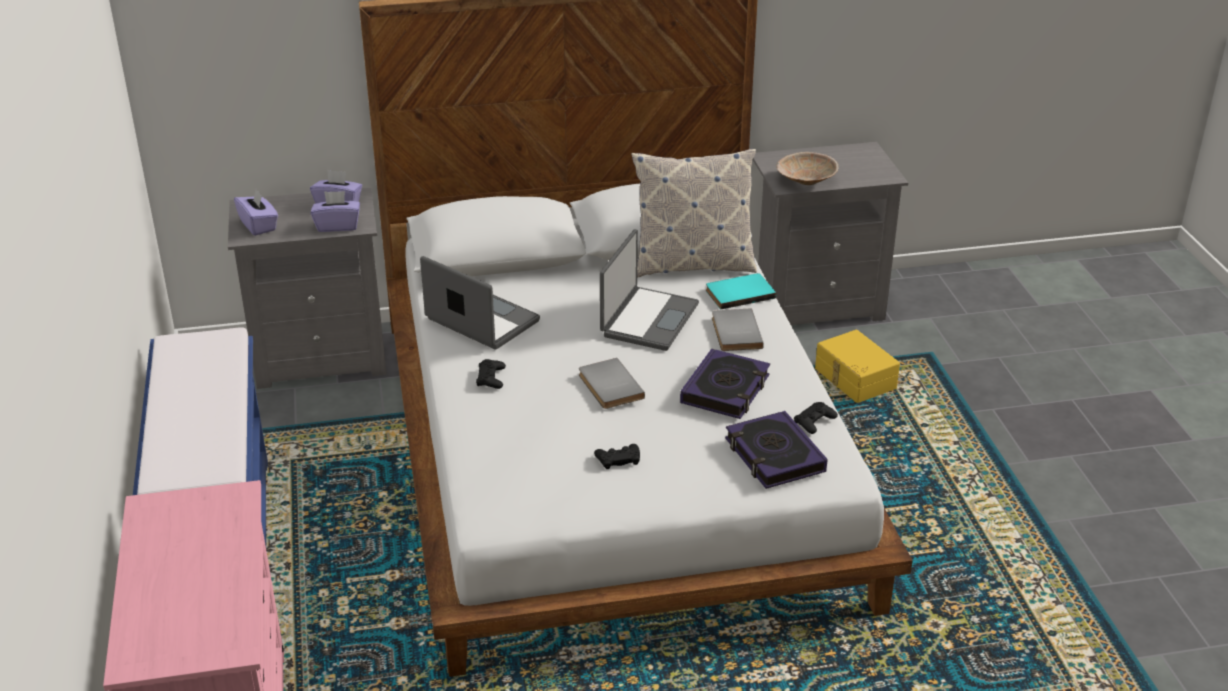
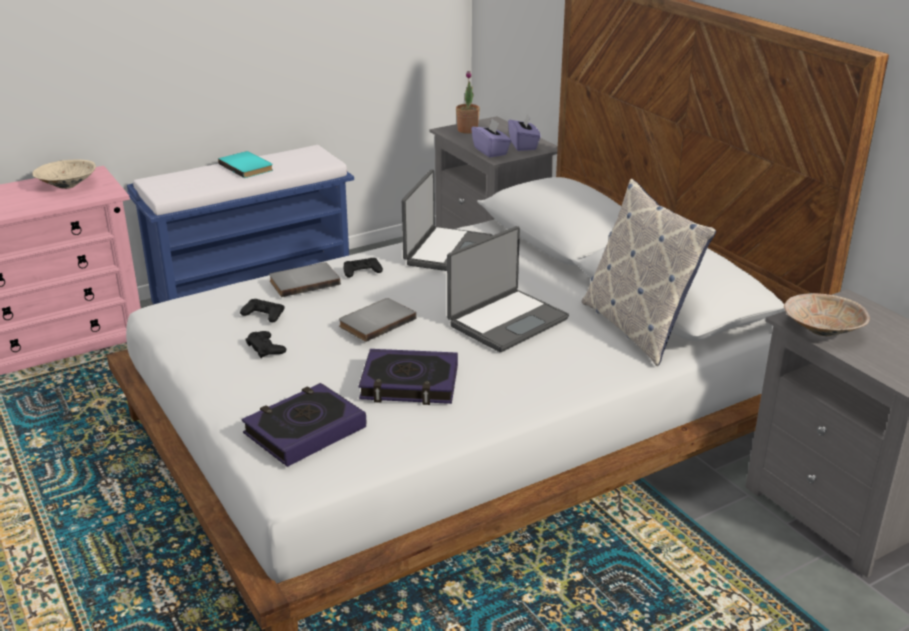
camera: 70 degrees right, 5 degrees down
purple tissue box [234,190,278,236] -> potted plant [456,71,480,134]
laptop [600,229,699,351] -> laptop turned 45 degrees counterclockwise [447,226,569,352]
turquoise book [706,273,776,309] -> turquoise book moved to [218,151,273,178]
grey book [712,308,764,351] -> grey book moved to [269,262,341,297]
black game controller [794,402,838,434] -> black game controller moved to [240,299,285,322]
yellow storage box [815,330,900,403] -> none
none -> beige bowl [32,159,96,189]

